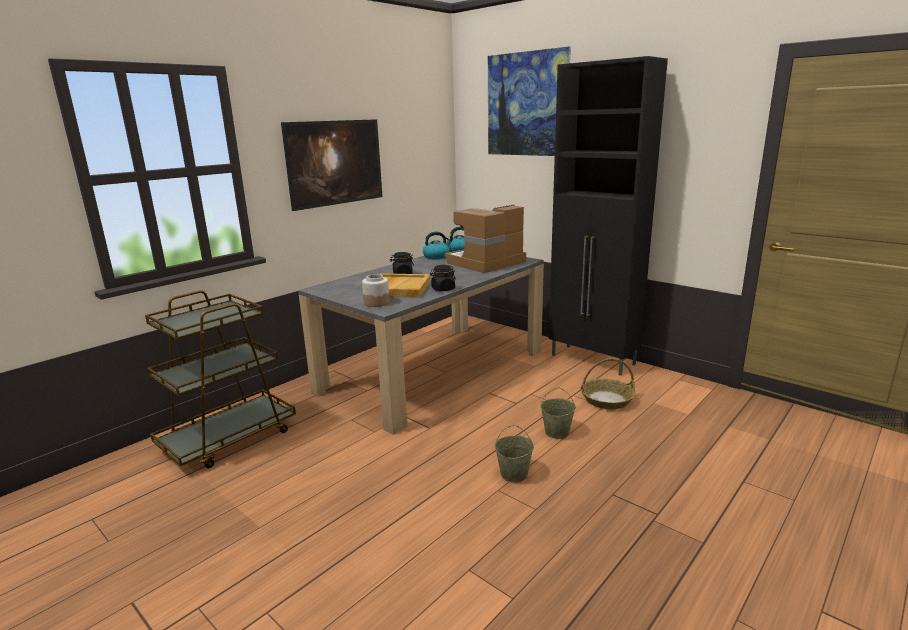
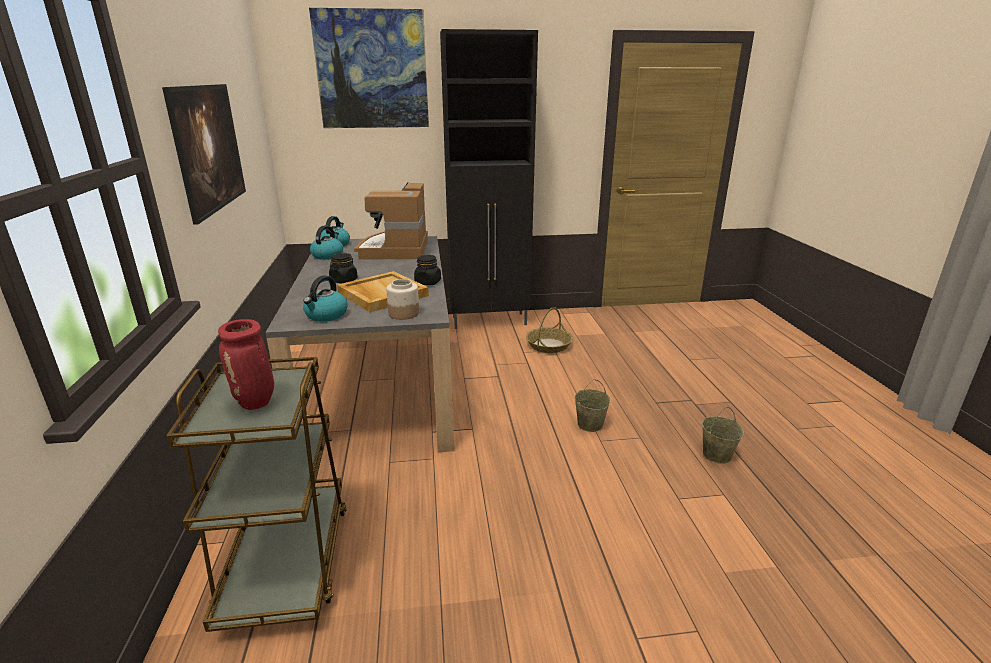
camera: 50 degrees left, 5 degrees up
beige bucket [540,387,576,439] -> beige bucket moved to [702,407,744,464]
none -> red vase [218,319,274,410]
none -> kettle [303,275,347,322]

